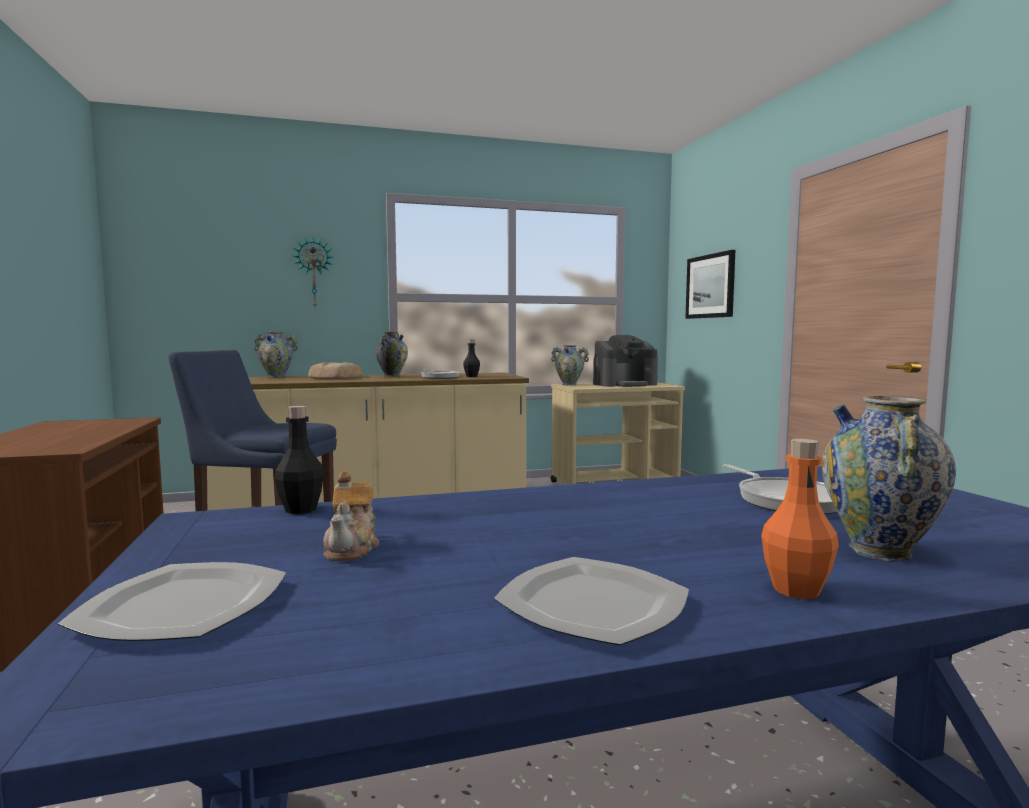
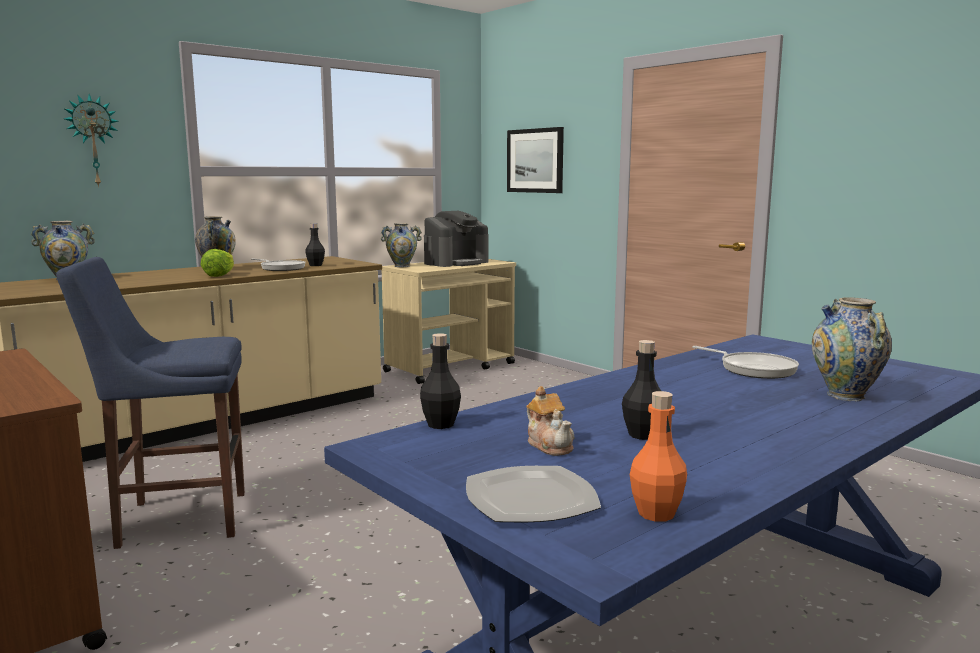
camera: 25 degrees left, 5 degrees up
bread [308,362,363,379] -> none
plate [494,557,689,645] -> none
orange bottle [761,439,839,599] -> orange bottle moved to [630,391,687,522]
none -> lettuce [200,249,234,277]
none -> black bottle [622,340,661,440]

